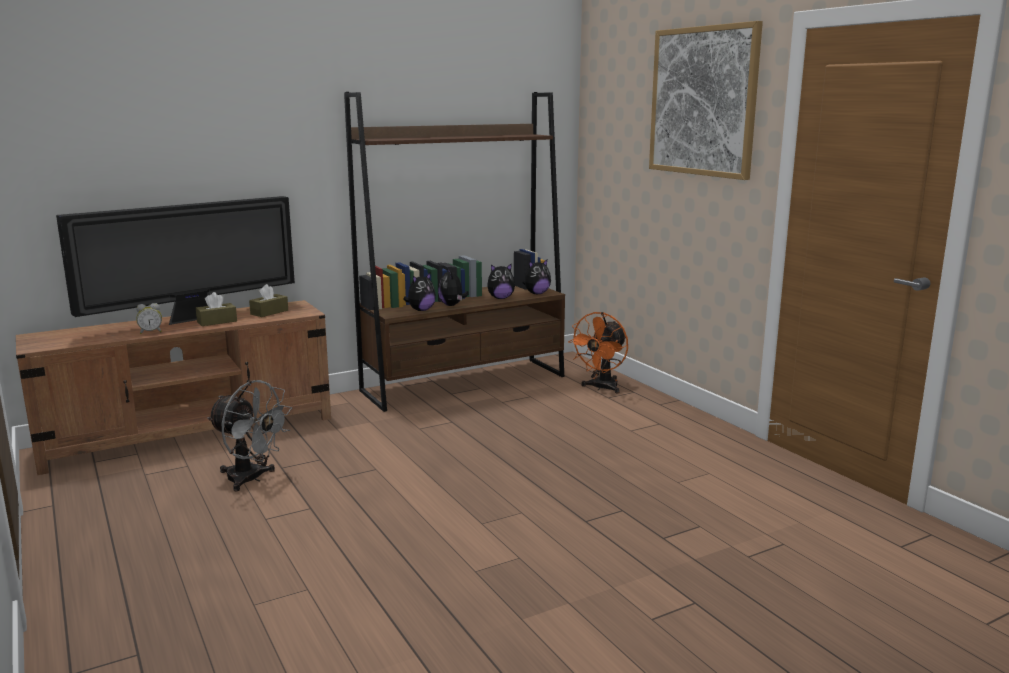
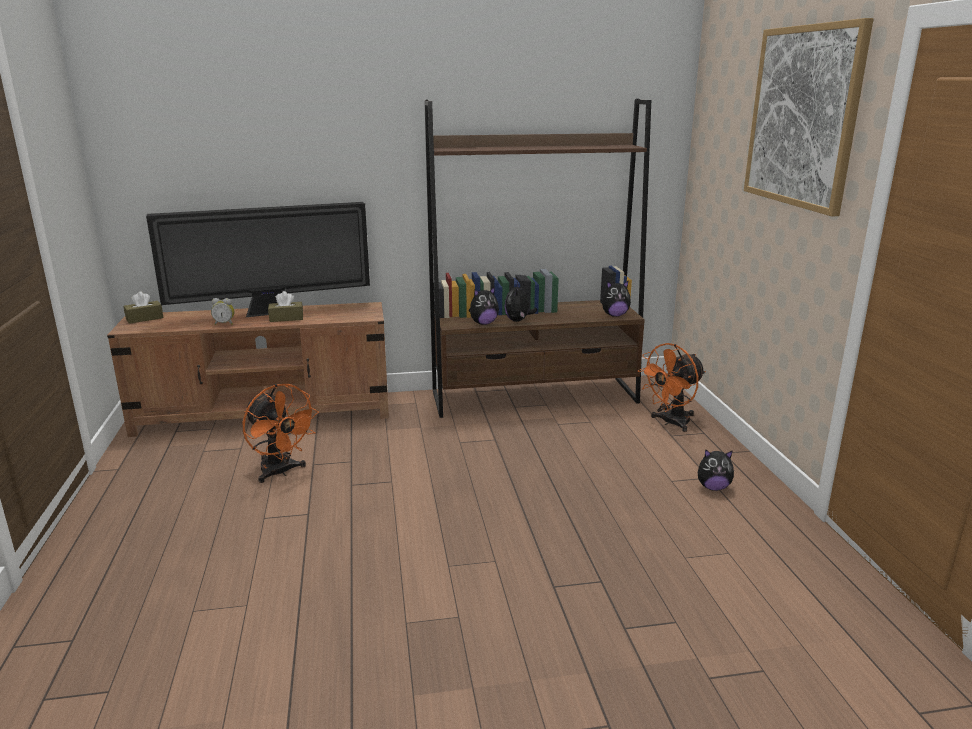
camera: 20 degrees right, 5 degrees up
grey fan [207,380,292,492] -> orange fan [243,384,319,483]
brown tissue box [249,284,288,317] -> brown tissue box moved to [123,292,164,324]
plush toy [487,263,515,299] -> plush toy moved to [698,449,734,491]

